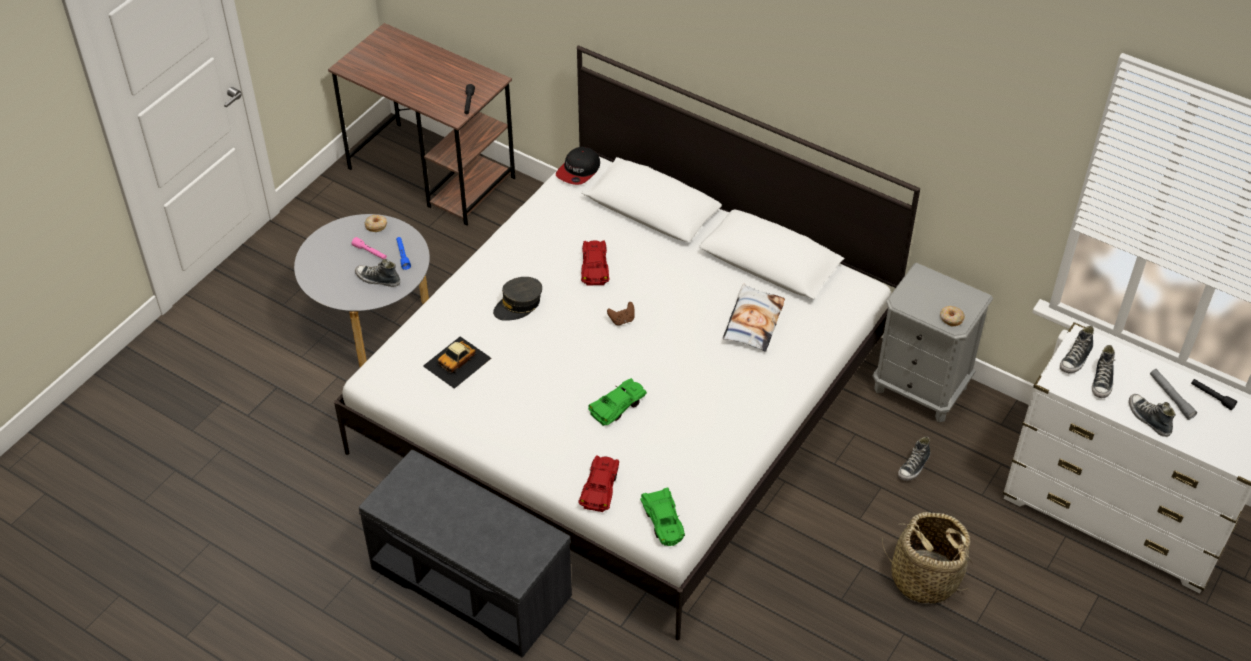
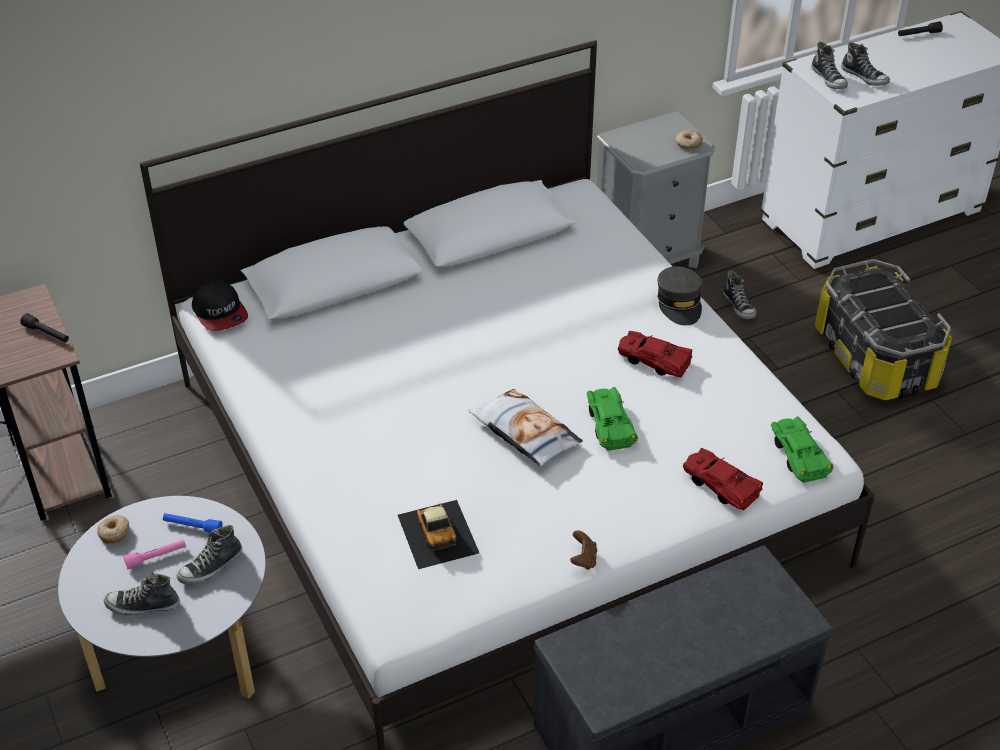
camera: 60 degrees left, 5 degrees down
grey cap [493,277,542,321] -> grey cap moved to [657,266,703,325]
red toy car [581,240,610,286] -> red toy car moved to [618,331,693,377]
brown game controller [607,302,635,325] -> brown game controller moved to [570,530,597,570]
green toy car [640,487,685,546] -> green toy car turned 120 degrees counterclockwise [771,416,834,483]
pillow [723,284,785,352] -> pillow moved to [468,389,583,467]
basket [882,512,971,604] -> storage box [815,259,952,400]
shoe [1129,394,1176,437] -> shoe moved to [104,572,180,616]
grey flashlight [1150,369,1197,420] -> none

